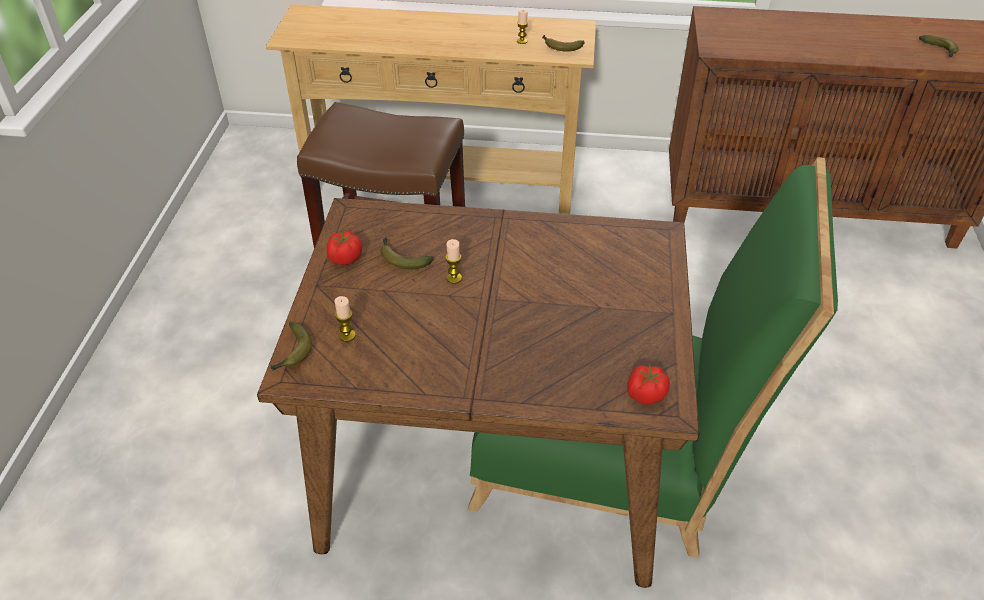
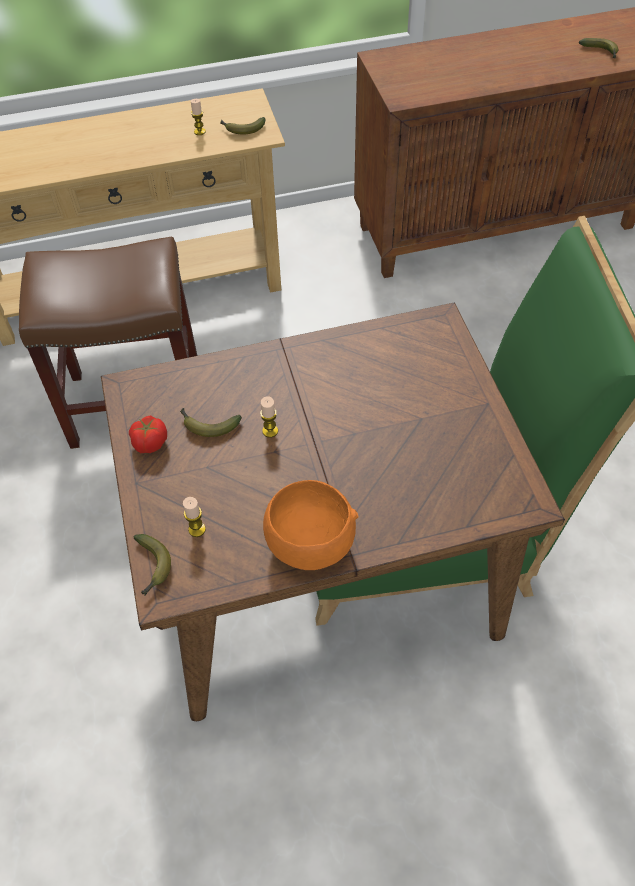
camera: 20 degrees left, 10 degrees up
tomato [627,365,670,405] -> none
none -> orange bowl [263,480,359,570]

